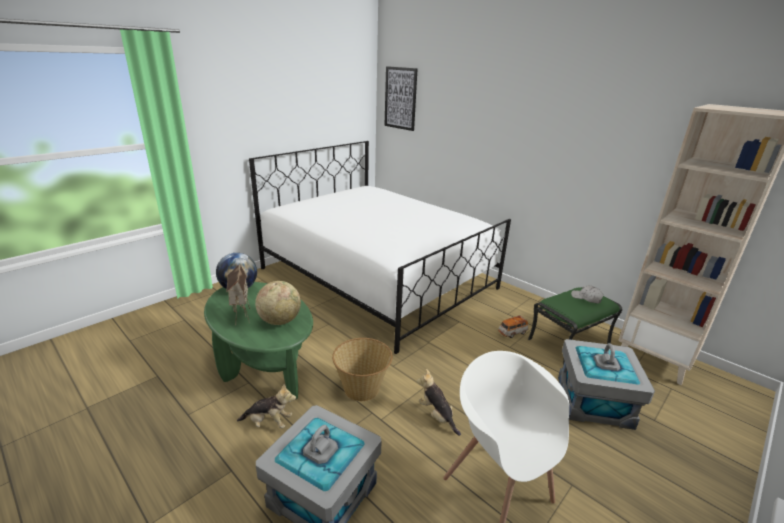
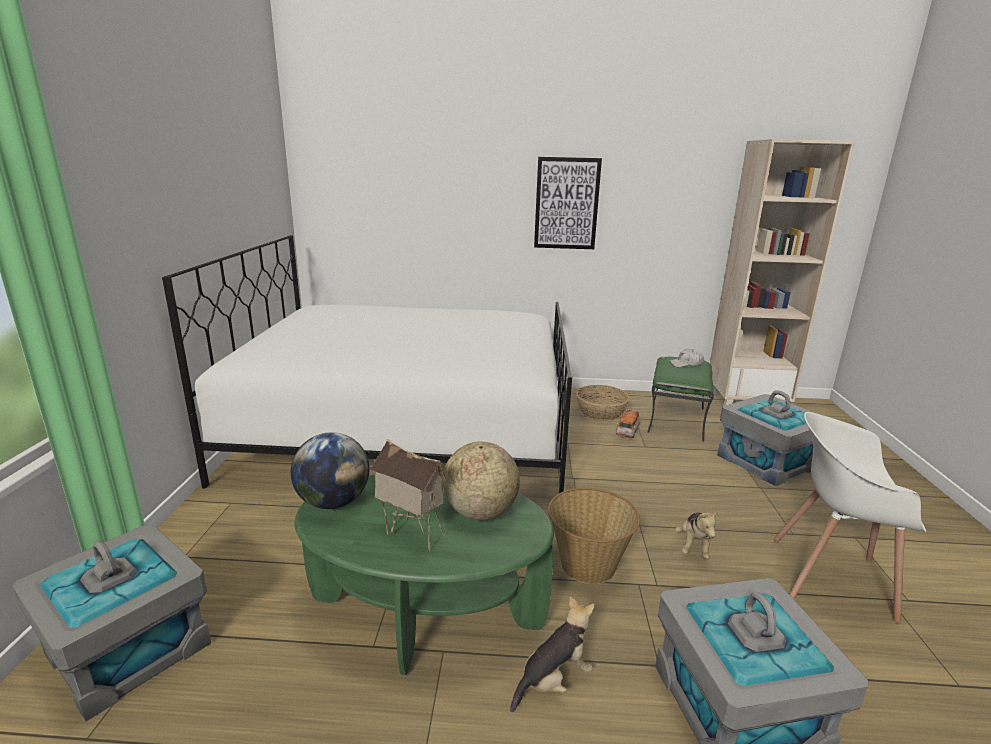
camera: 40 degrees left, 5 degrees down
picture [384,66,418,131] -> picture moved to [534,157,602,249]
plush toy [417,369,461,436] -> plush toy turned 90 degrees counterclockwise [675,510,719,559]
none -> grey storage box [12,524,211,721]
none -> basket [576,385,630,421]

